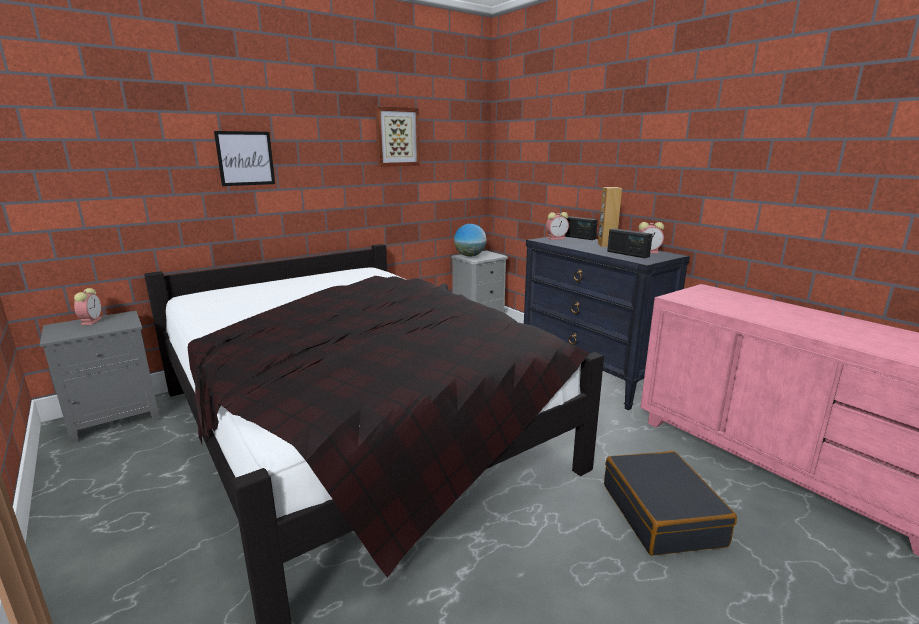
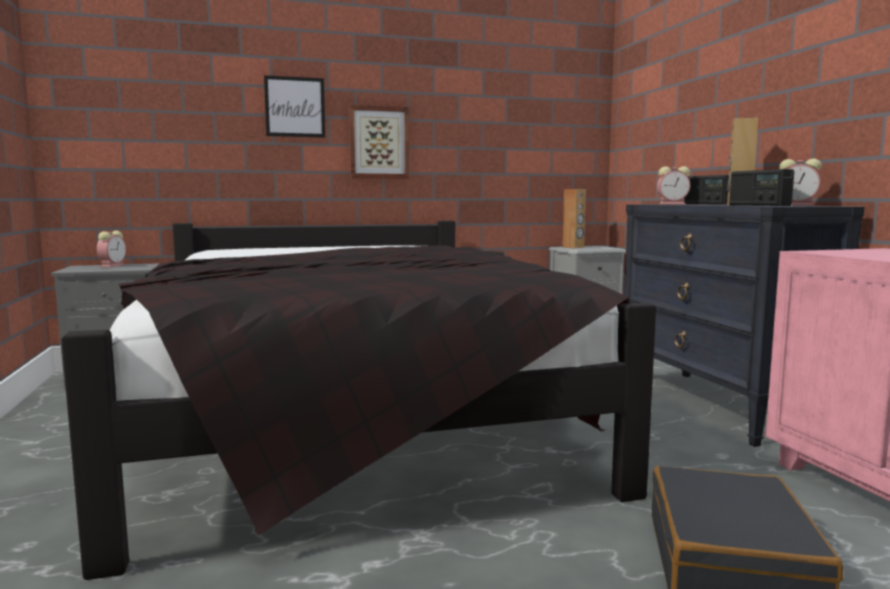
camera: 20 degrees right, 10 degrees down
picture [375,106,420,167] -> picture moved to [349,105,409,179]
globe [454,224,487,257] -> brown speaker [562,189,586,249]

